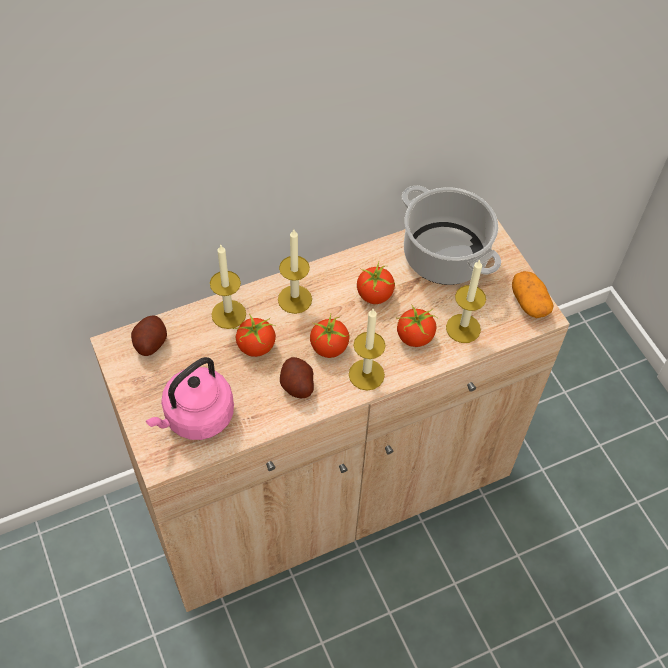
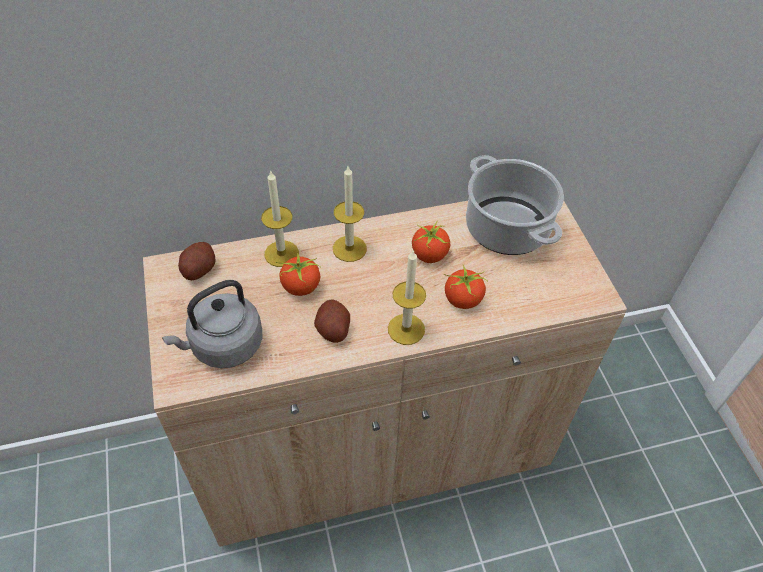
camera: 10 degrees right, 5 degrees down
pink kettle [146,357,234,440] -> grey kettle [162,280,263,368]
tomato [310,314,349,358] -> none
candle [446,259,486,343] -> none
potato [512,271,554,318] -> none

